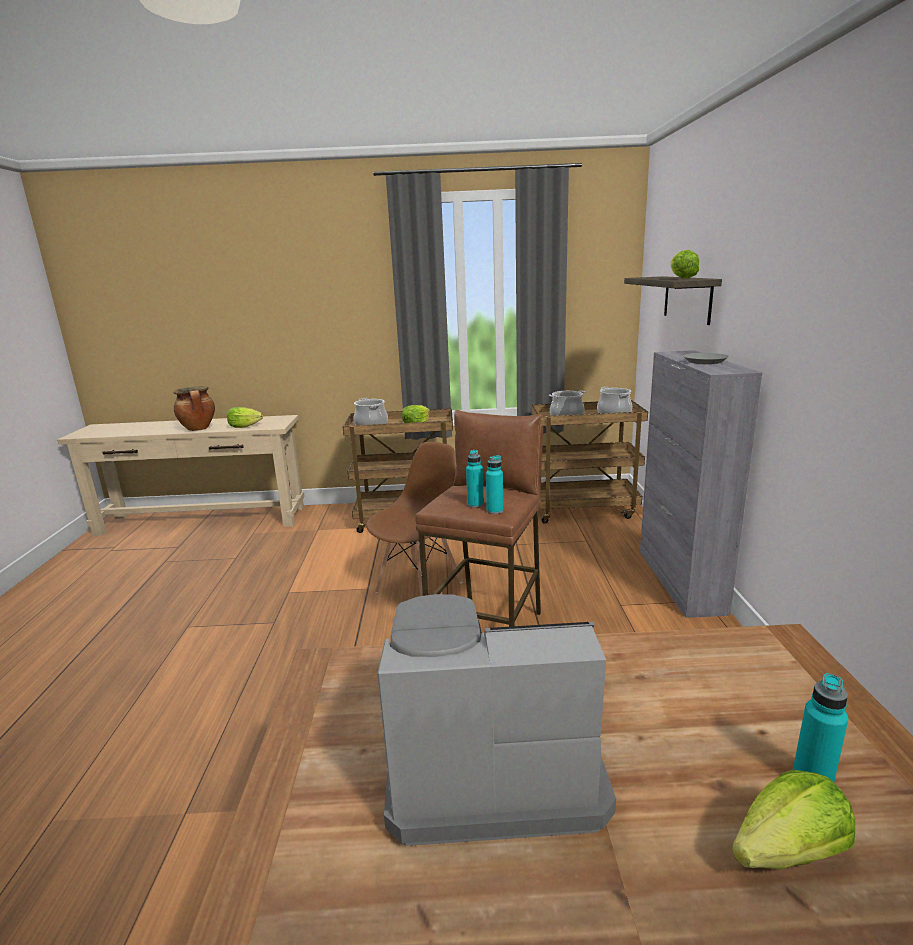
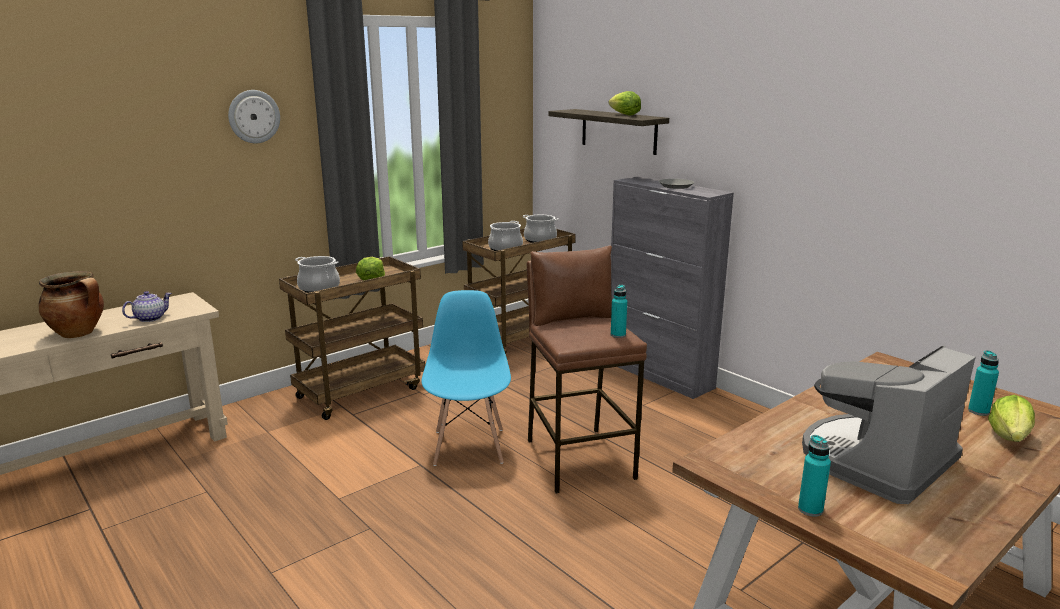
camera: 40 degrees left, 0 degrees up
lettuce [227,407,263,428] -> teapot [122,291,172,322]
brown chair [366,442,463,596] -> blue chair [421,290,511,466]
turquoise bottle [466,450,484,508] -> turquoise bottle moved to [798,435,831,517]
none -> wall clock [228,90,280,143]

